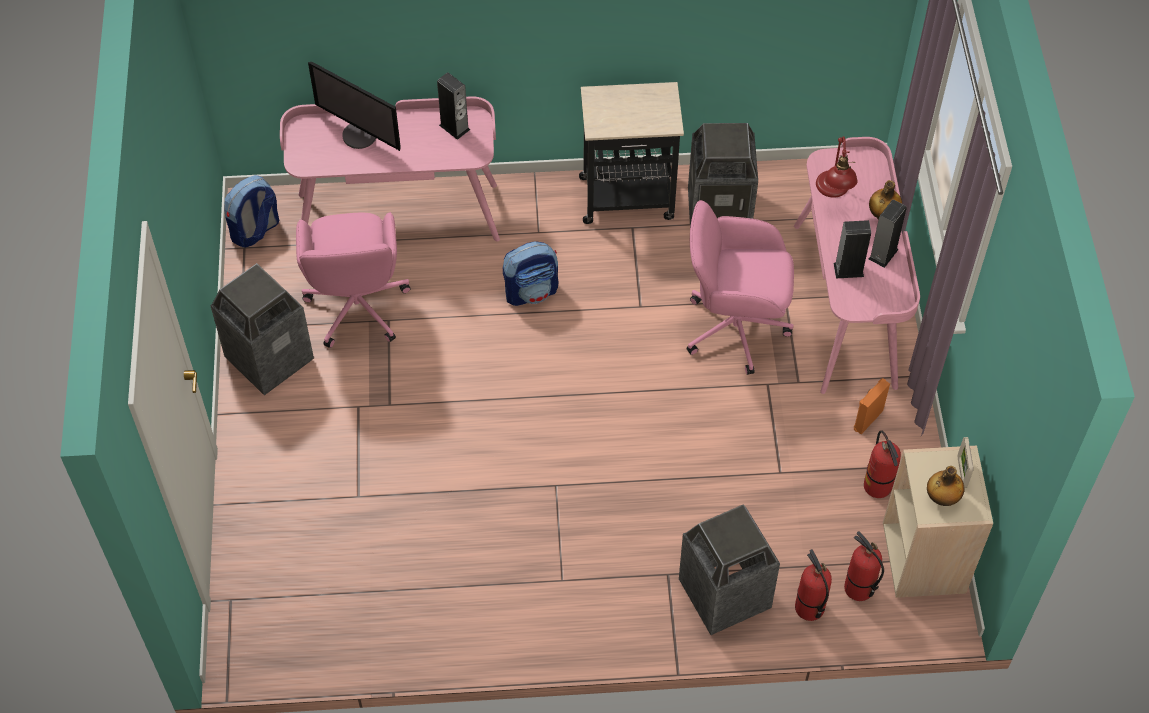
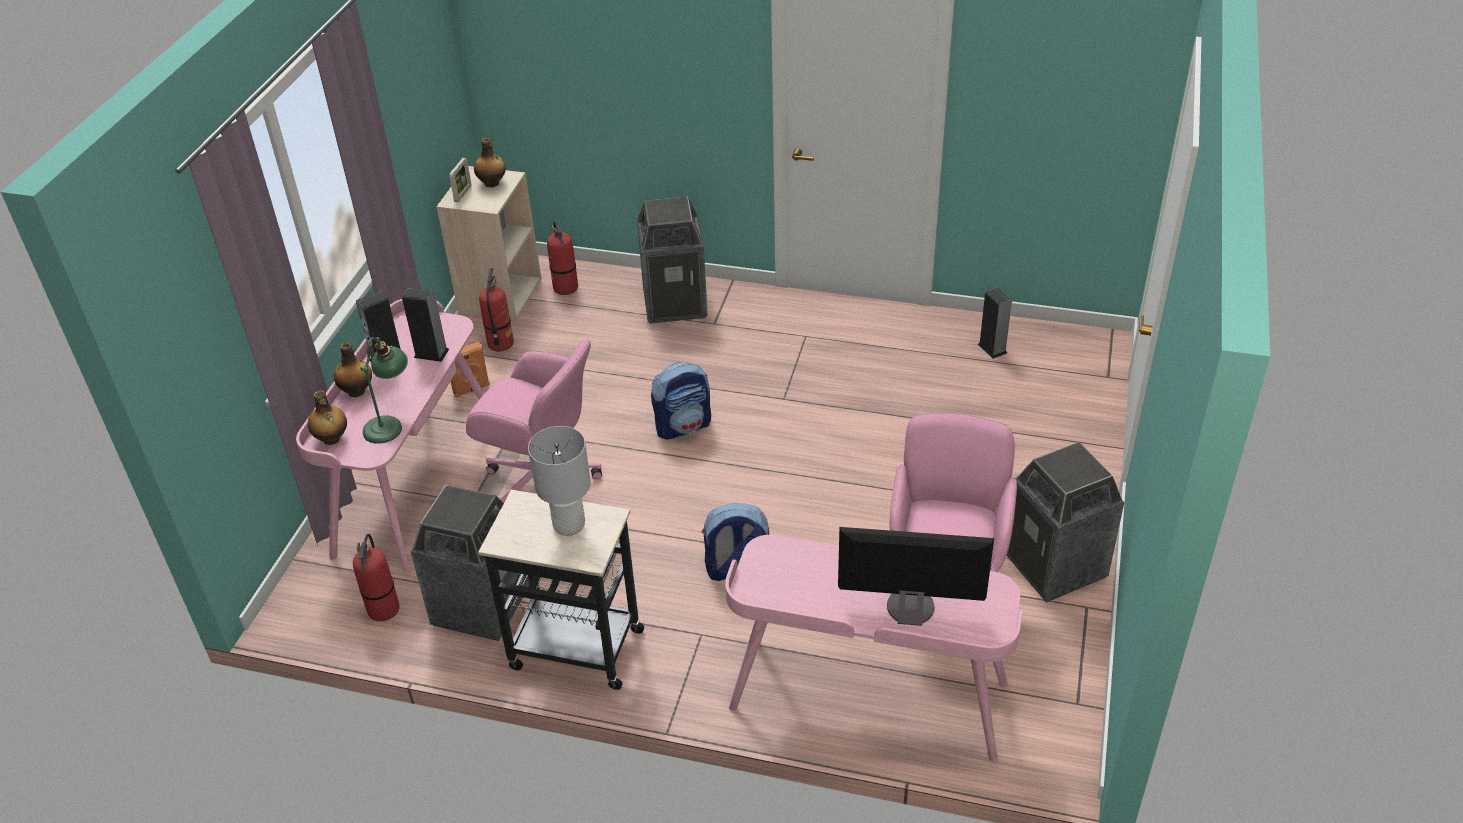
camera: 160 degrees left, 15 degrees down
backpack [224,175,279,248] -> backpack moved to [651,362,711,439]
monitor [308,62,401,151] -> monitor turned 45 degrees counterclockwise [838,527,994,626]
speaker [437,72,470,140] -> speaker moved to [978,288,1012,359]
fire extinguisher [795,549,832,621] -> fire extinguisher moved to [353,534,400,621]
red table lamp [816,136,857,198] -> green table lamp [360,337,408,444]
none -> bottle [308,390,347,445]
none -> grey table lamp [528,426,591,536]

